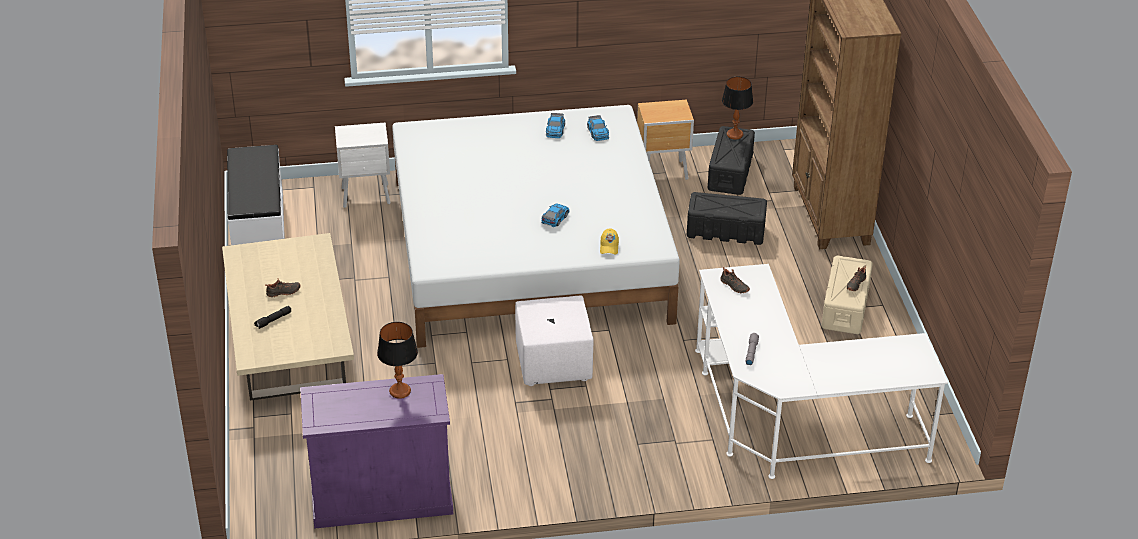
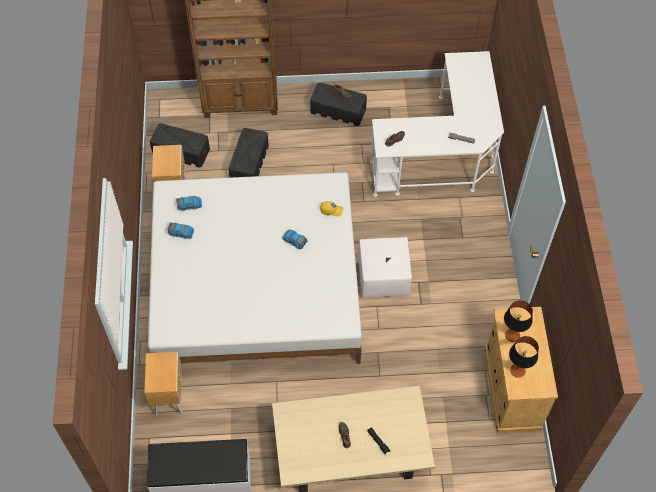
camera: 85 degrees left, 20 degrees up
purple cabinet [300,374,453,528] -> beige cabinet [484,307,558,433]
white nightstand [335,122,391,208] -> brown nightstand [144,352,183,416]
table lamp [722,77,753,139] -> table lamp moved to [509,336,539,378]
beige storage box [821,256,873,334] -> black storage box [310,82,367,126]

